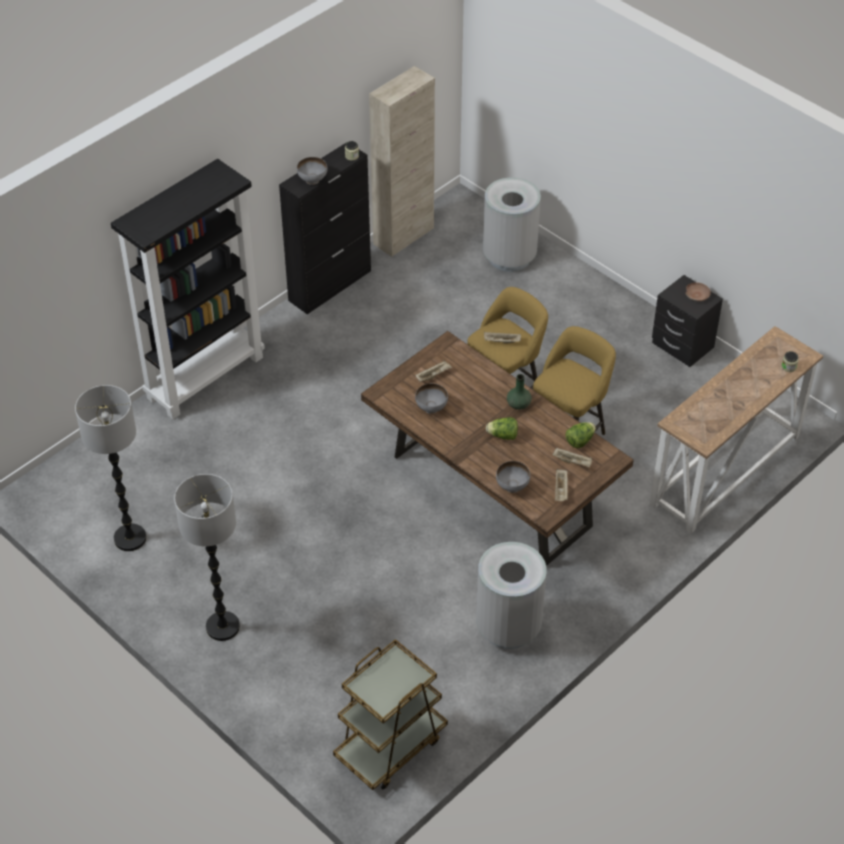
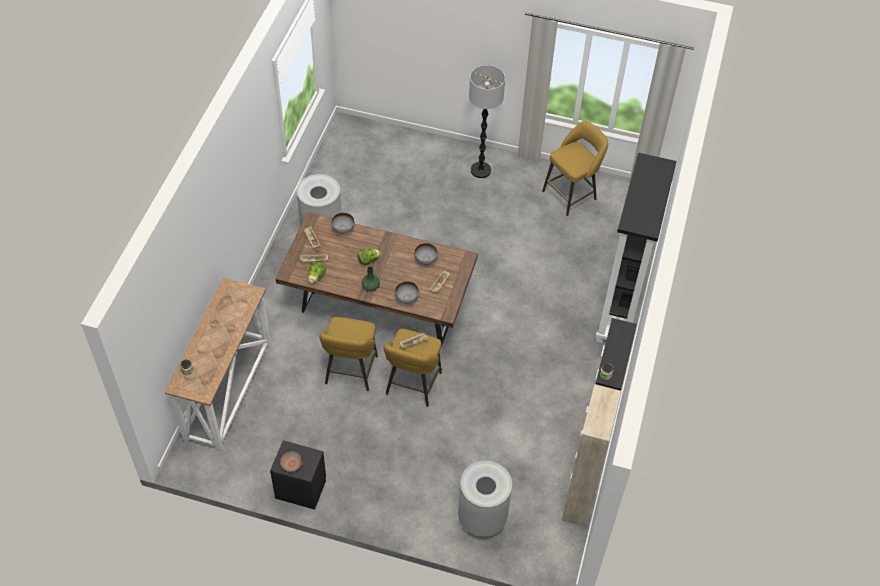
camera: 150 degrees right, 5 degrees up
floor lamp [75,385,146,551] -> yellow stool [542,121,608,216]
grey bowl [297,157,328,185] -> grey bowl moved to [395,281,419,304]
brown cart [333,639,448,790] -> none

